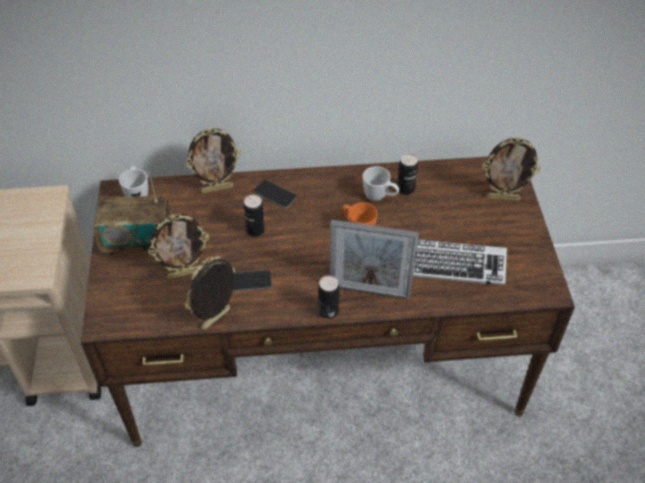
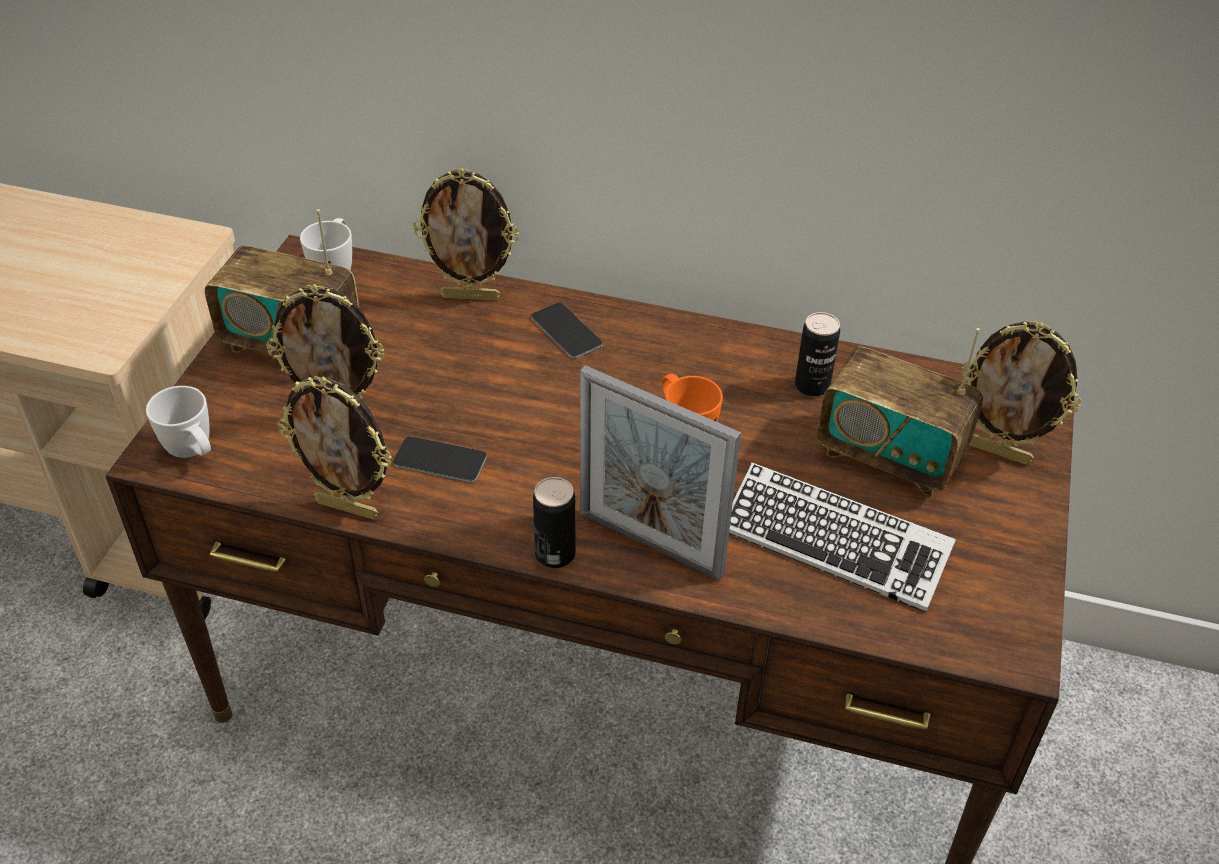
camera: 20 degrees right, 5 degrees down
picture frame [185,256,235,329] -> picture frame turned 135 degrees counterclockwise [277,376,392,520]
can [243,195,265,237] -> none
white mug [363,166,399,201] -> white mug moved to [146,386,211,458]
none -> radio [817,328,983,497]

